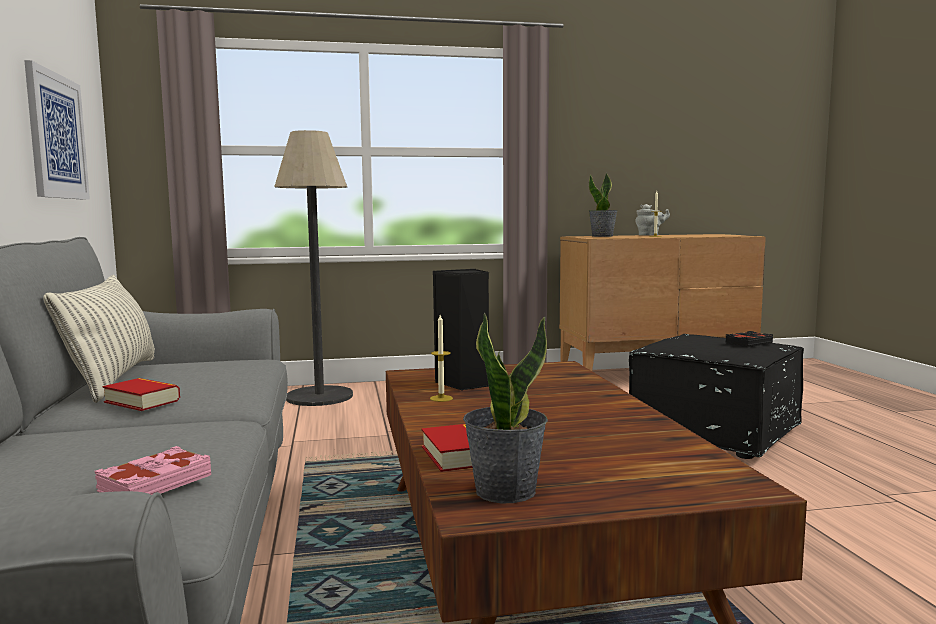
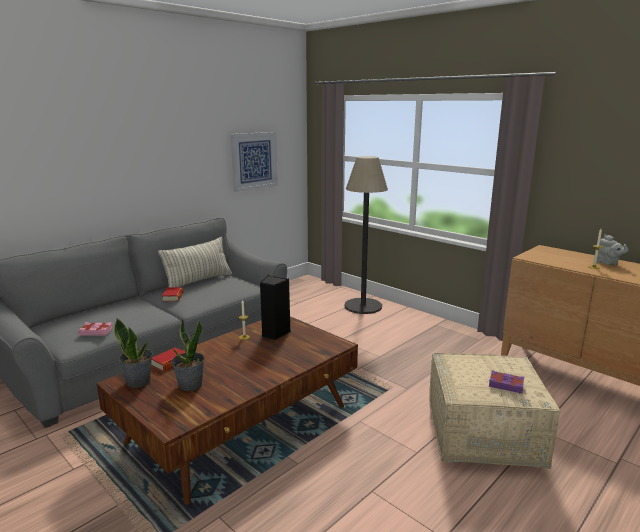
camera: 55 degrees right, 10 degrees up
potted plant [589,173,618,237] -> potted plant moved to [171,318,204,391]
black ottoman [629,334,804,459] -> beige ottoman [429,353,561,469]
black book [725,331,773,347] -> purple book [489,370,524,393]

